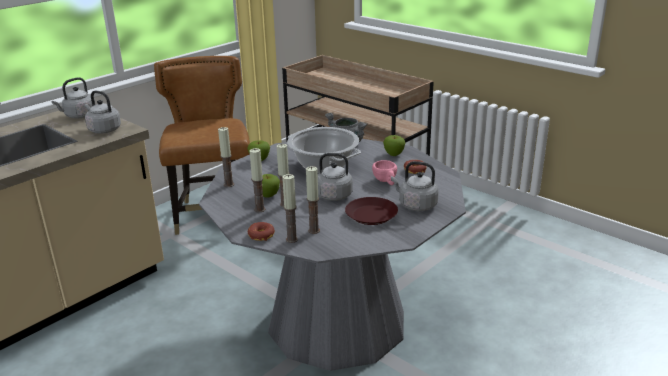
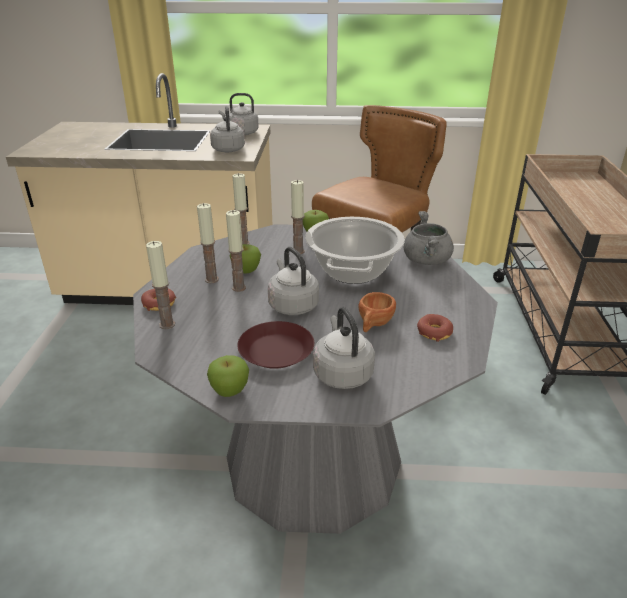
camera: 50 degrees right, 5 degrees up
candle [306,166,320,234] -> candle moved to [291,180,305,254]
pink cup [372,160,397,185] -> brown cup [358,292,396,332]
apple [383,135,405,156] -> apple moved to [207,355,249,397]

